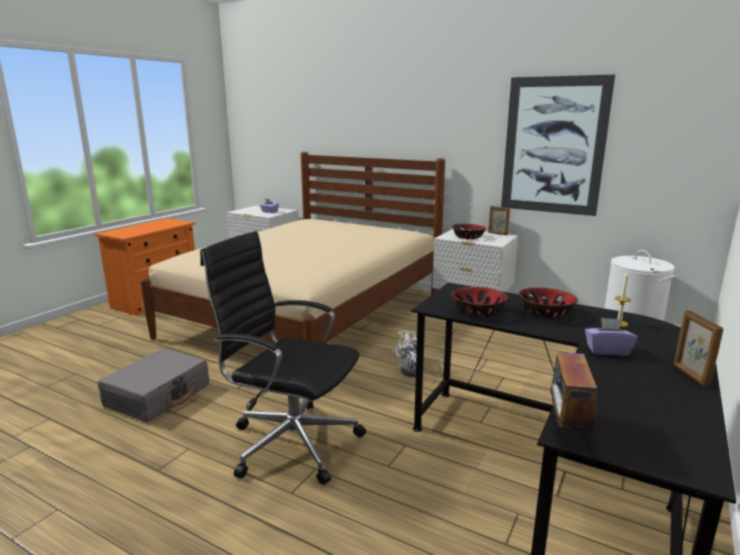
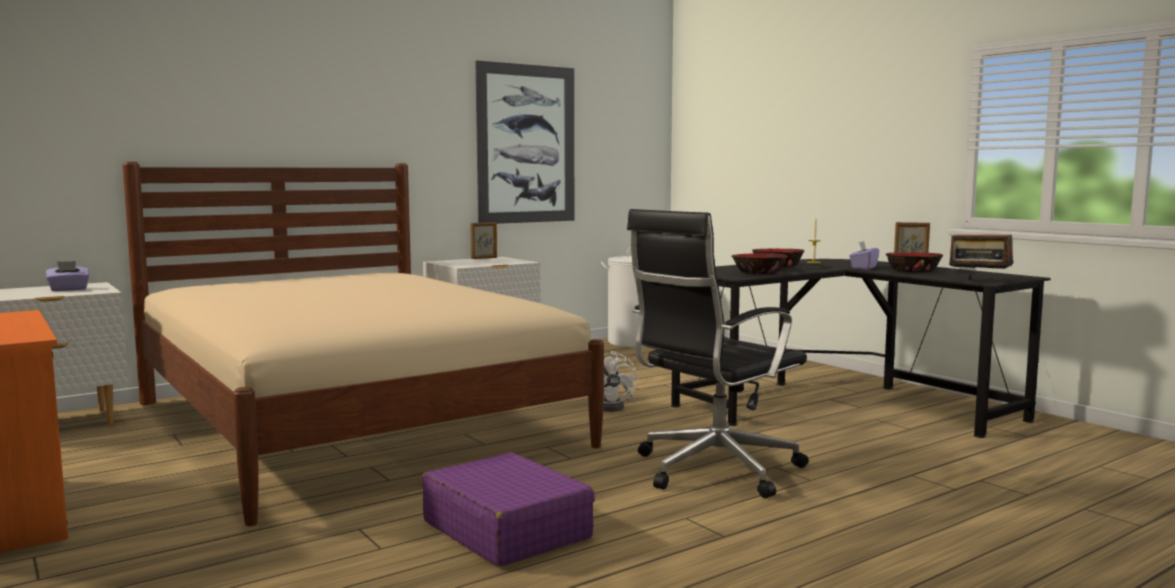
camera: 65 degrees left, 10 degrees down
grey suitcase [98,348,209,422] -> purple suitcase [422,452,595,567]
bowl [452,224,486,239] -> bowl moved to [886,252,943,273]

